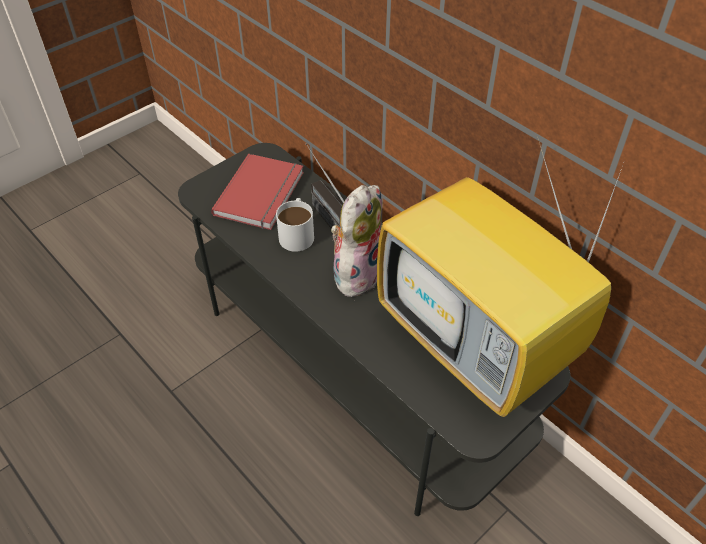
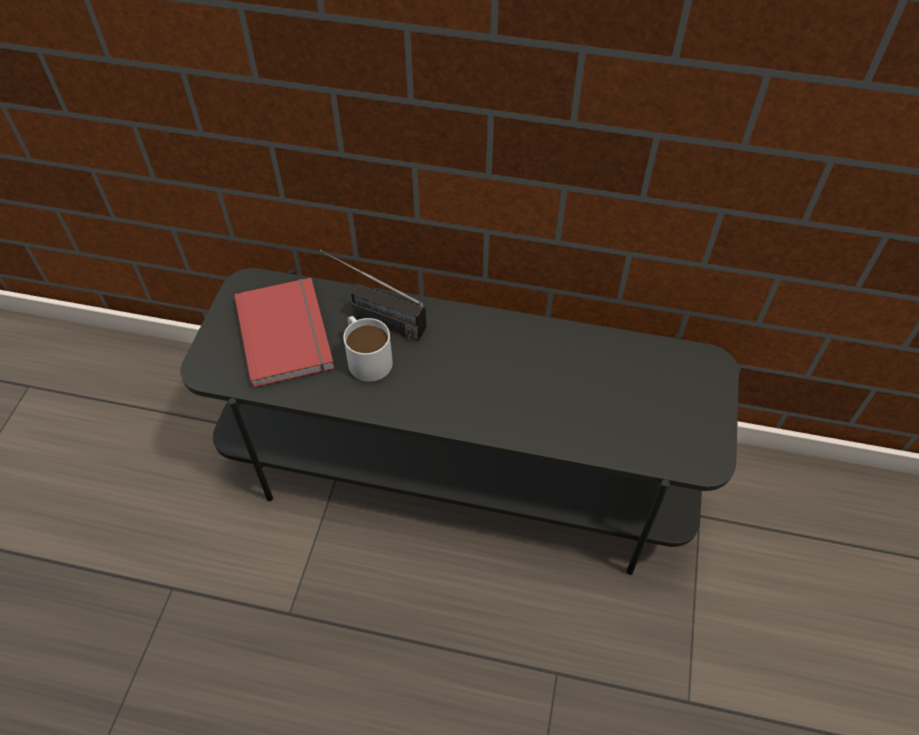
camera: 35 degrees left, 5 degrees up
plush toy [331,185,382,297] -> none
television [377,139,625,417] -> none

